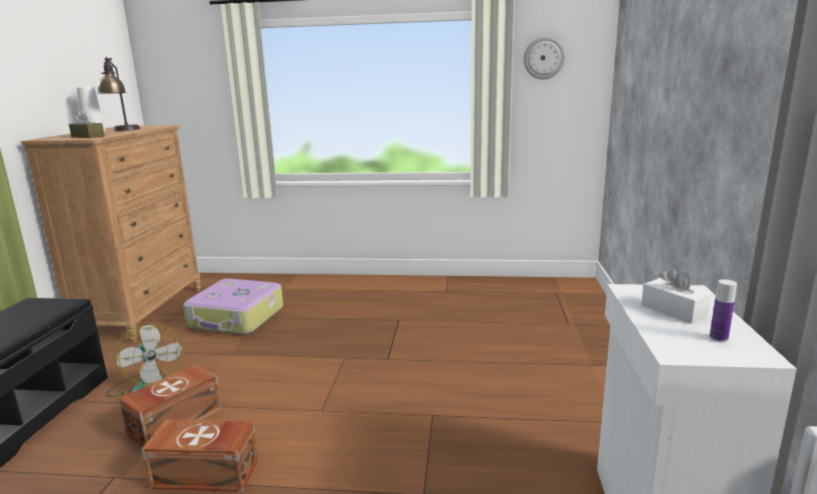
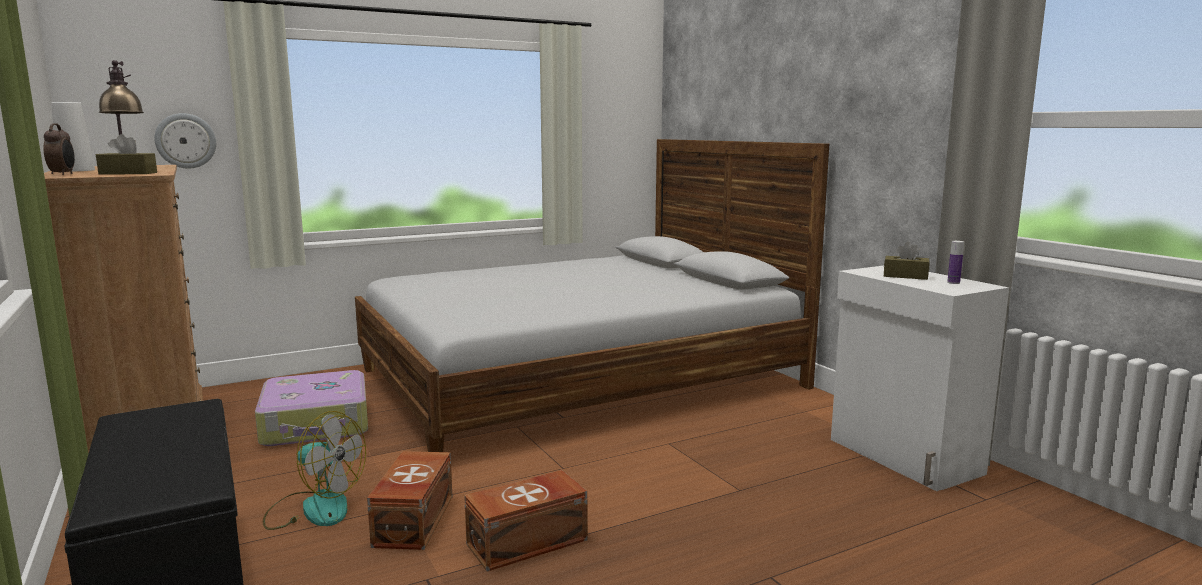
camera: 35 degrees left, 5 degrees down
wall clock [524,36,565,79] -> wall clock moved to [154,113,216,169]
white tissue box [641,267,712,323] -> brown tissue box [884,242,930,280]
none -> alarm clock [43,123,75,175]
none -> bed [355,139,829,452]

